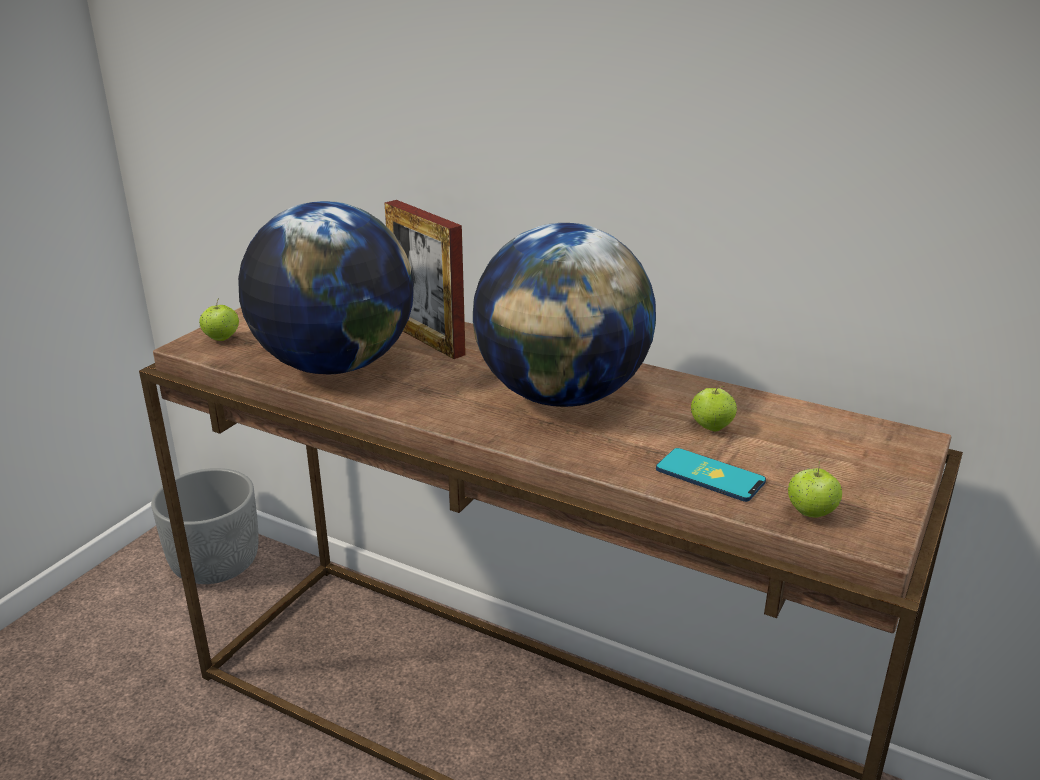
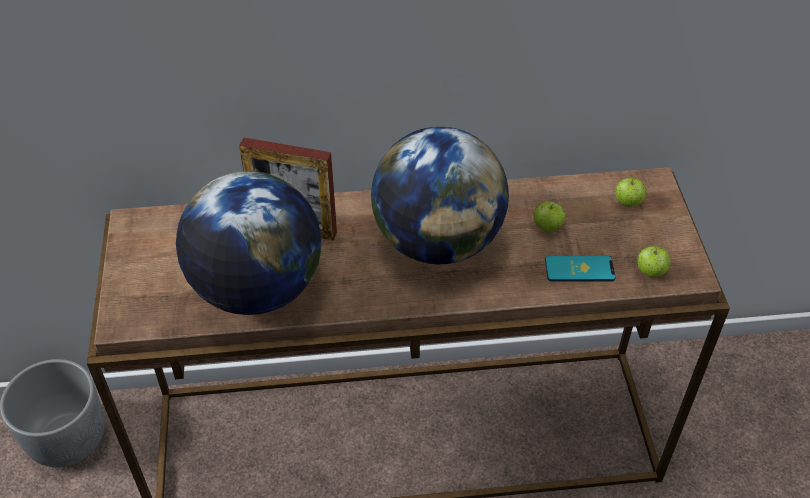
camera: 35 degrees left, 20 degrees up
apple [199,298,239,341] -> apple moved to [615,176,647,207]

